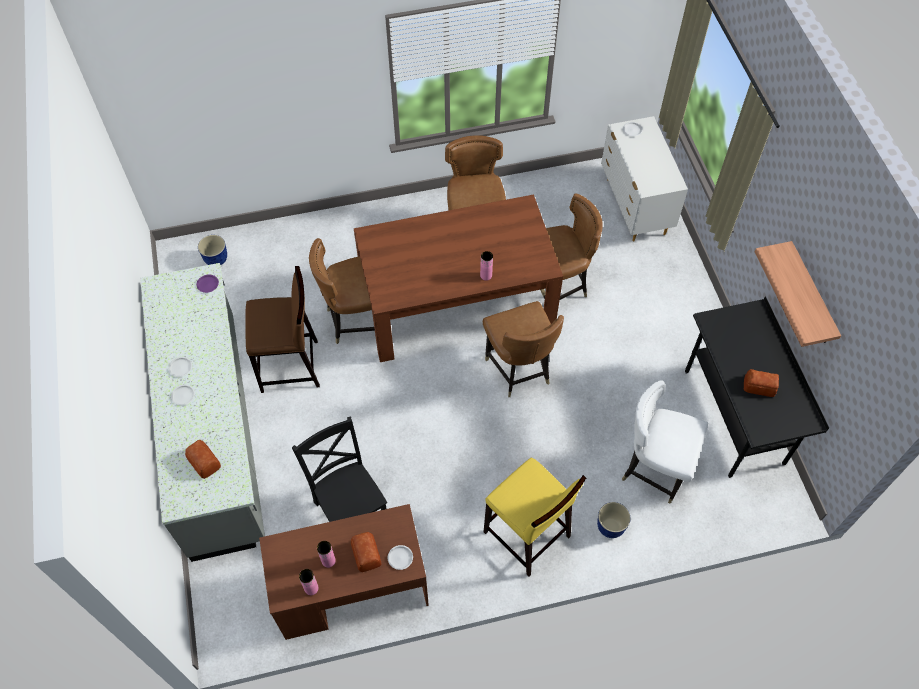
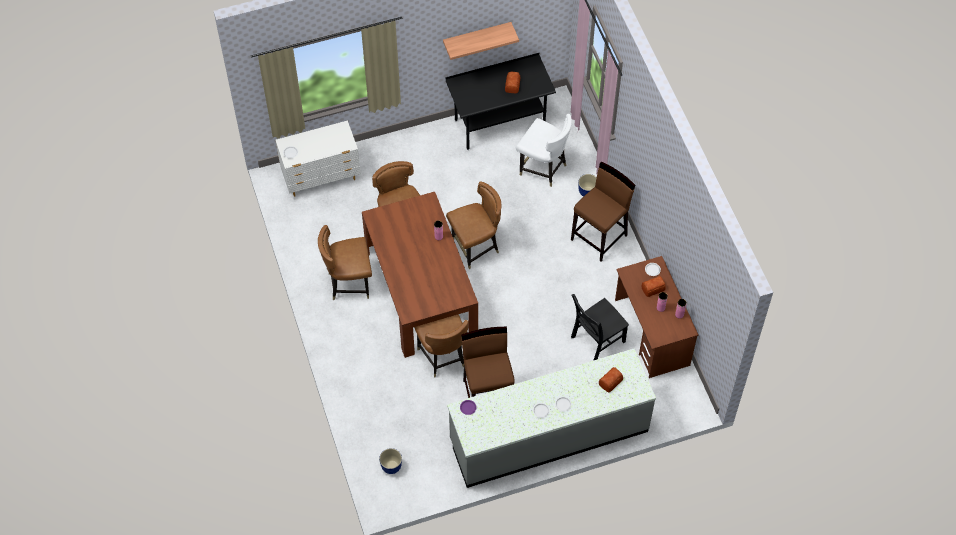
camera: 95 degrees left, 0 degrees up
yellow stool [484,457,586,577] -> brown stool [571,161,635,262]
white chair [622,380,708,504] -> white chair turned 75 degrees counterclockwise [516,114,572,187]

